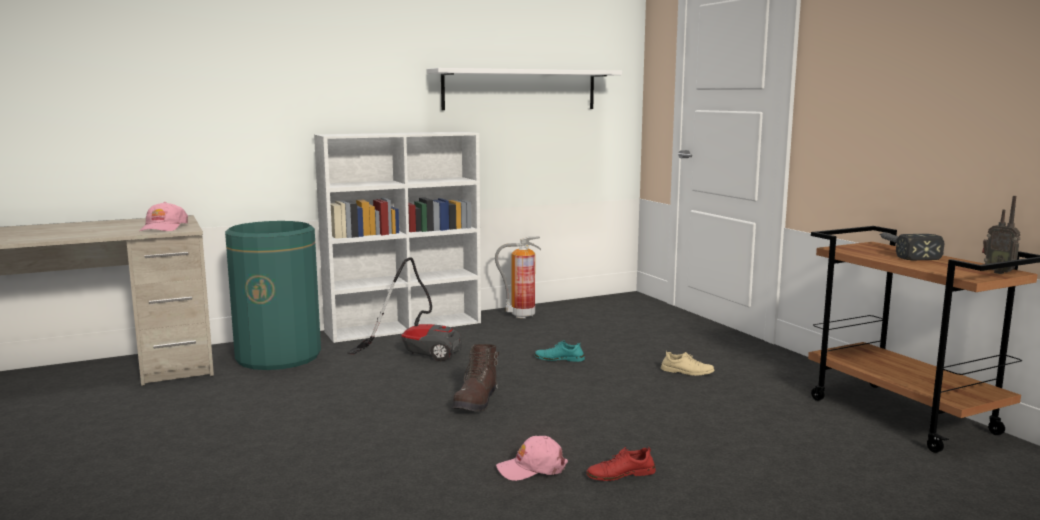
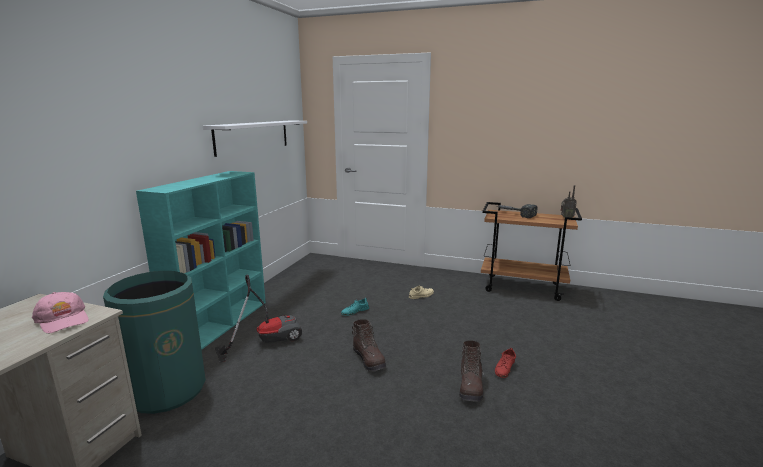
camera: 45 degrees left, 5 degrees up
white bookcase [314,131,481,343] -> turquoise bookcase [136,171,266,350]
fire extinguisher [495,237,541,318] -> none
pink cap [496,436,568,481] -> brown boot [459,340,484,402]

